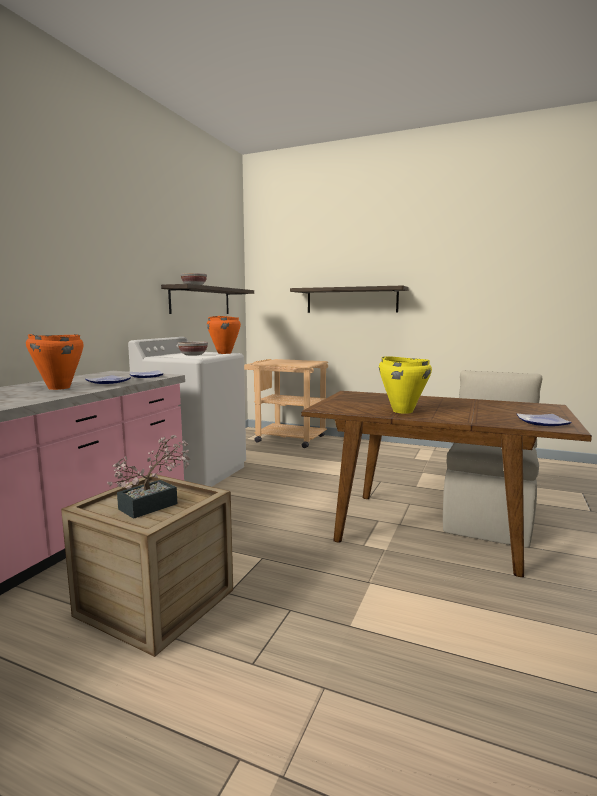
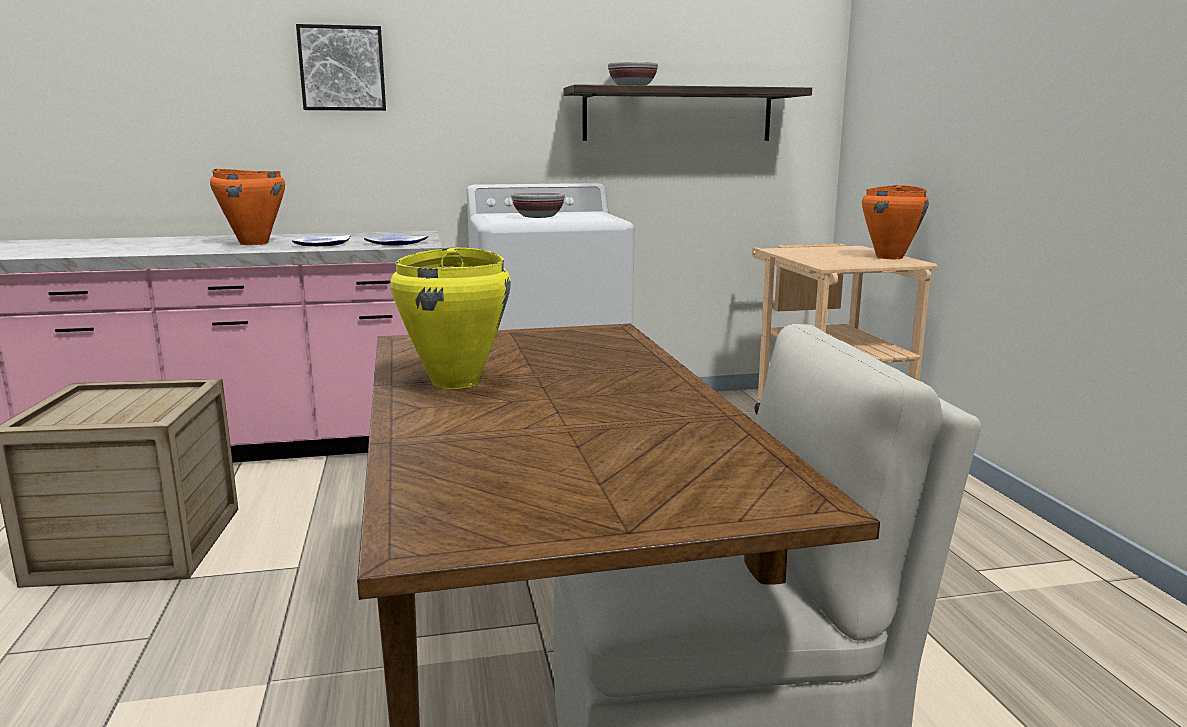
camera: 55 degrees right, 5 degrees up
potted plant [107,435,190,519] -> none
orange cooking pot [207,316,241,354] -> orange cooking pot moved to [862,185,929,259]
shelf [290,286,409,313] -> none
plate [517,413,572,426] -> none
none -> picture [296,24,386,111]

